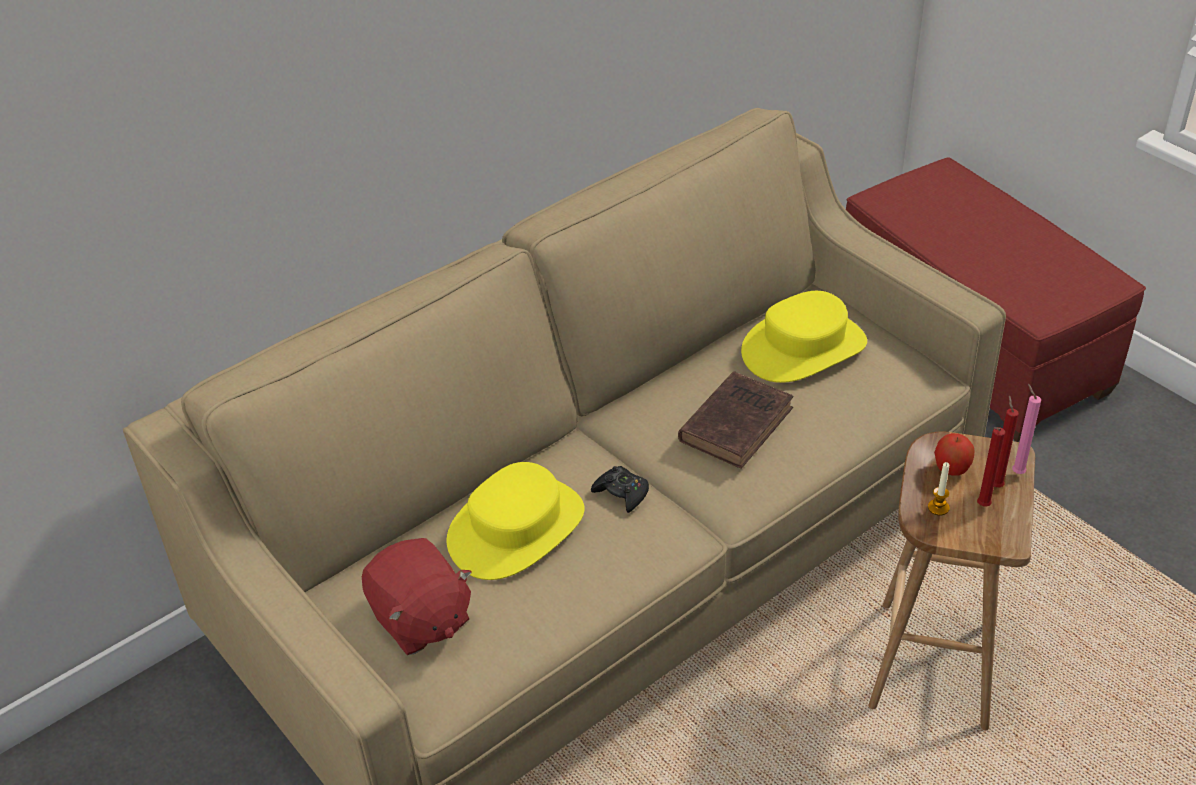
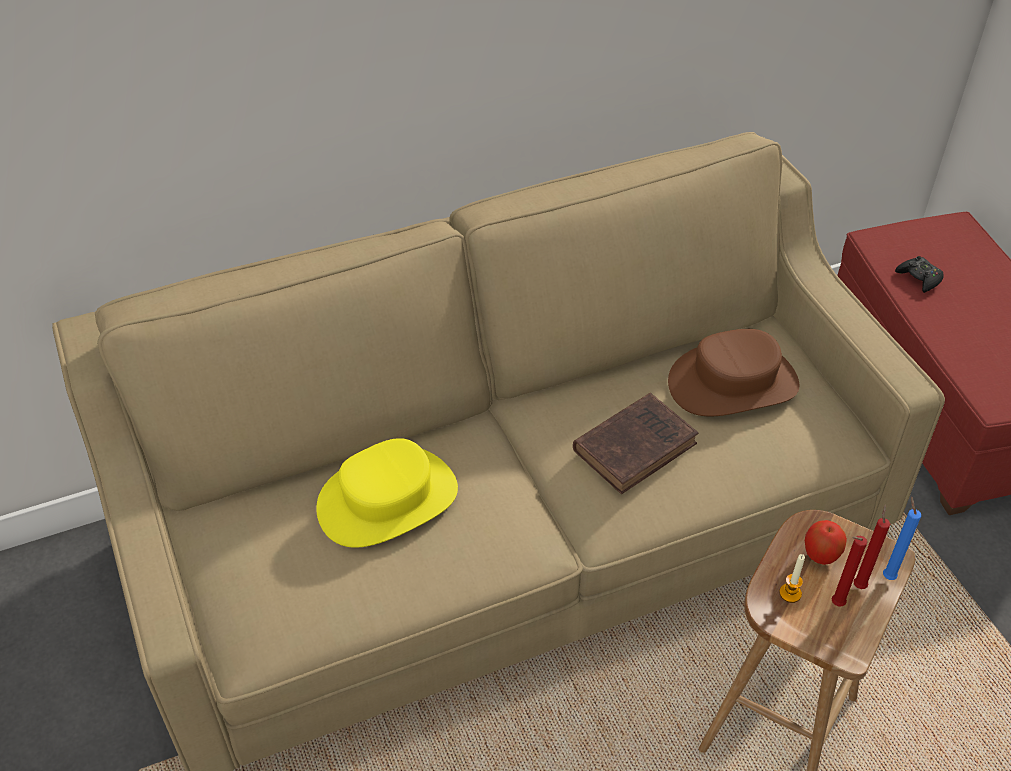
camera: 15 degrees right, 5 degrees up
red plush toy [362,538,472,655] -> none
black game controller [591,466,649,513] -> black game controller moved to [895,256,944,293]
yellow hat [741,291,867,383] -> brown hat [668,329,799,416]
pink candle [1012,384,1041,474] -> blue candle [883,496,921,580]

